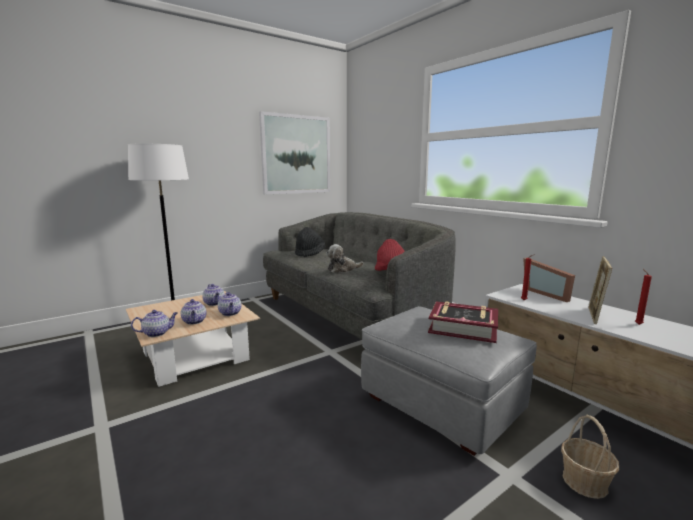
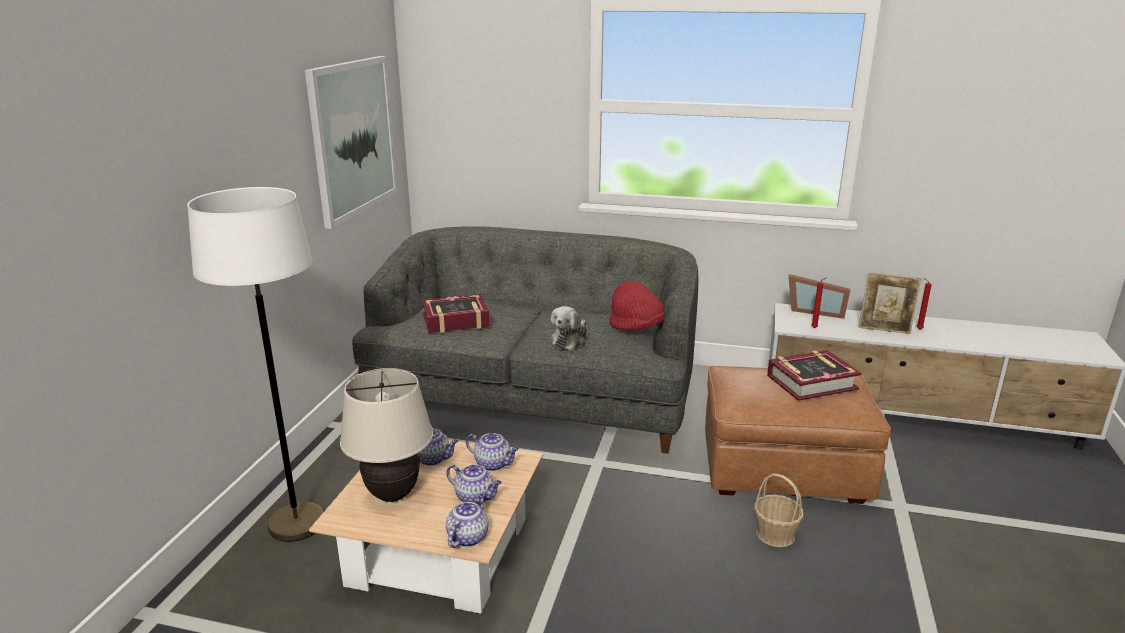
camera: 40 degrees left, 10 degrees up
black hat [295,227,325,257] -> book [422,294,490,333]
grey ottoman [361,306,537,456] -> brown ottoman [705,366,891,504]
basket [561,415,619,499] -> basket moved to [754,473,803,547]
picture frame [588,256,612,324] -> picture frame turned 60 degrees counterclockwise [859,272,922,334]
none -> beige table lamp [340,368,433,502]

